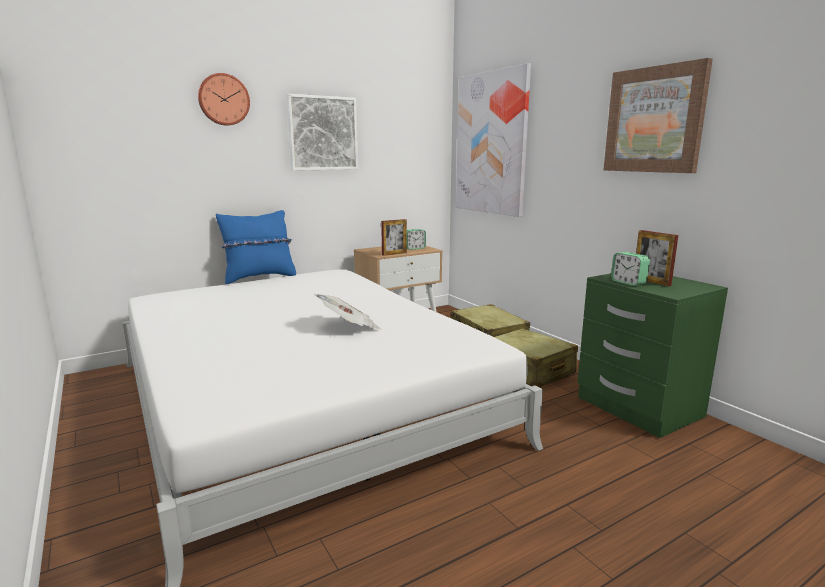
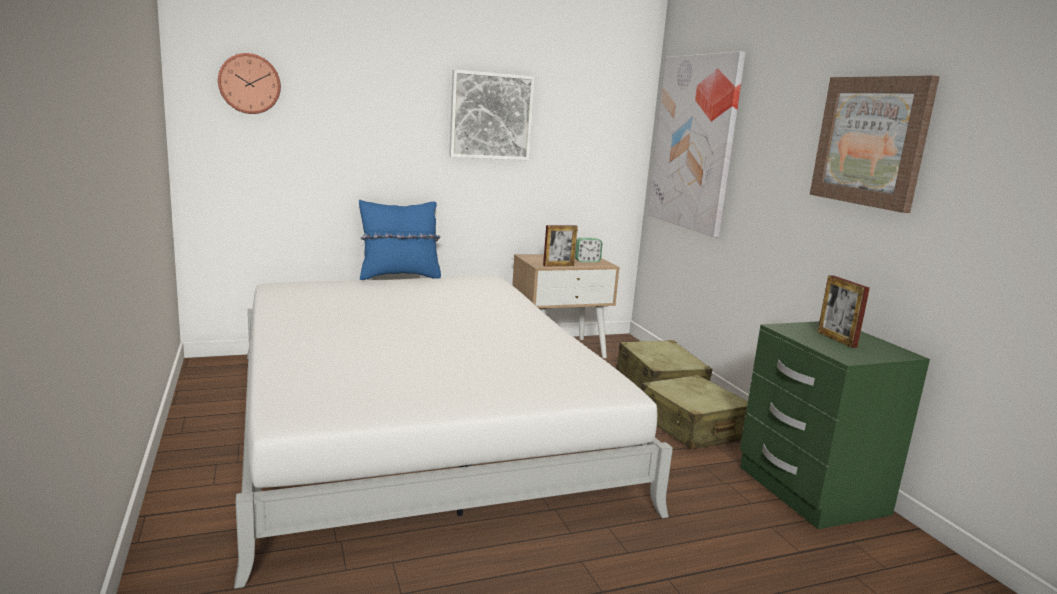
camera: 10 degrees right, 0 degrees up
wall clock [198,73,250,125] -> wall clock moved to [218,53,281,114]
newspaper [314,294,381,329] -> none
alarm clock [611,252,650,286] -> none

